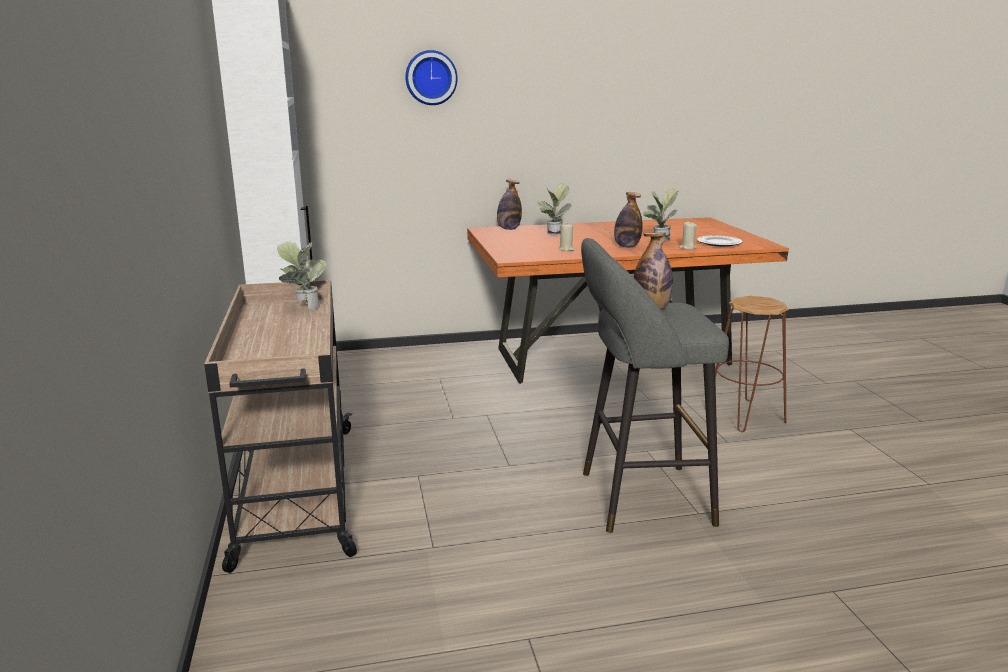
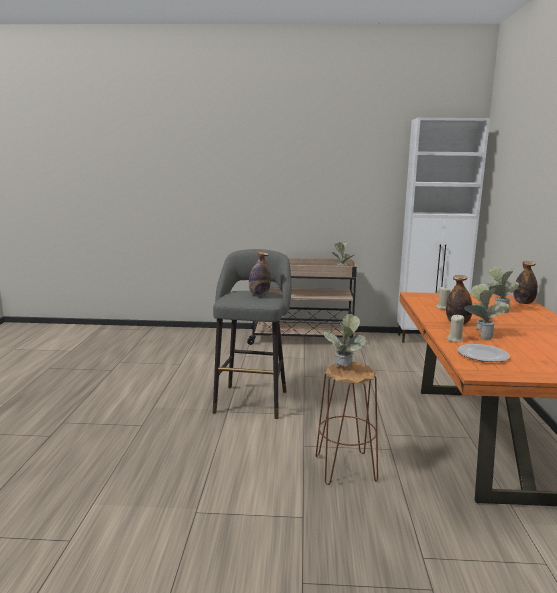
camera: 105 degrees right, 5 degrees down
wall clock [405,50,458,105] -> none
none -> potted plant [323,314,366,366]

